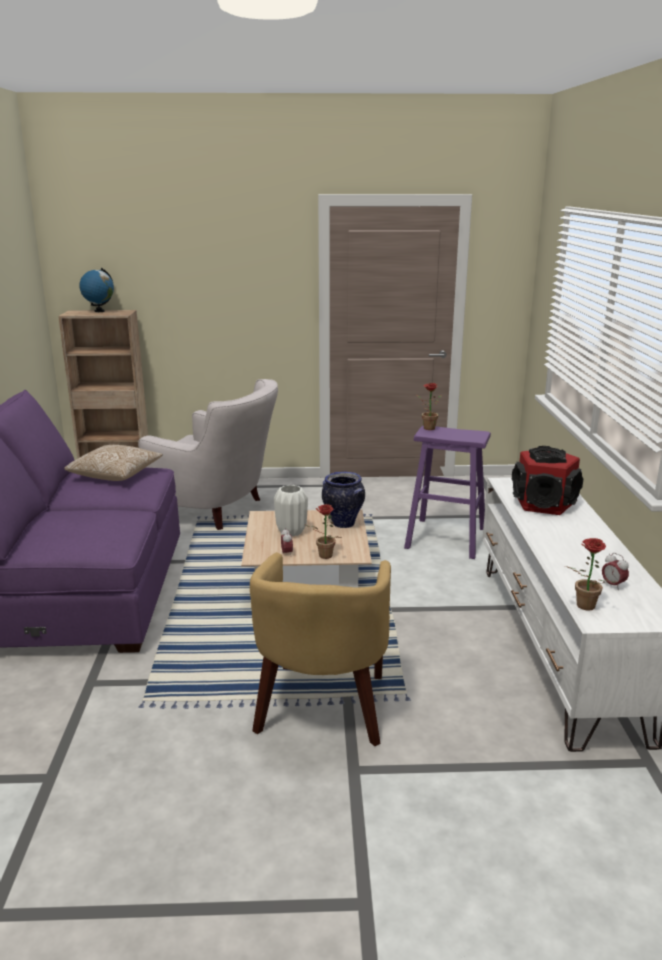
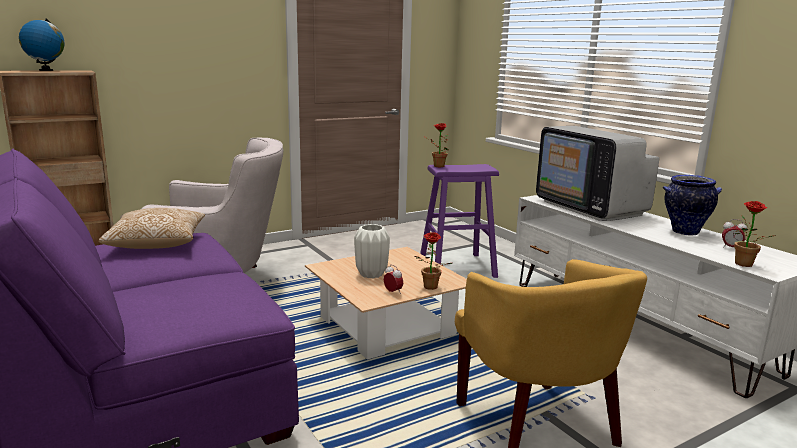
camera: 30 degrees left, 5 degrees down
vase [322,472,365,528] -> vase moved to [663,175,722,235]
speaker [512,446,583,515] -> television [536,126,659,221]

